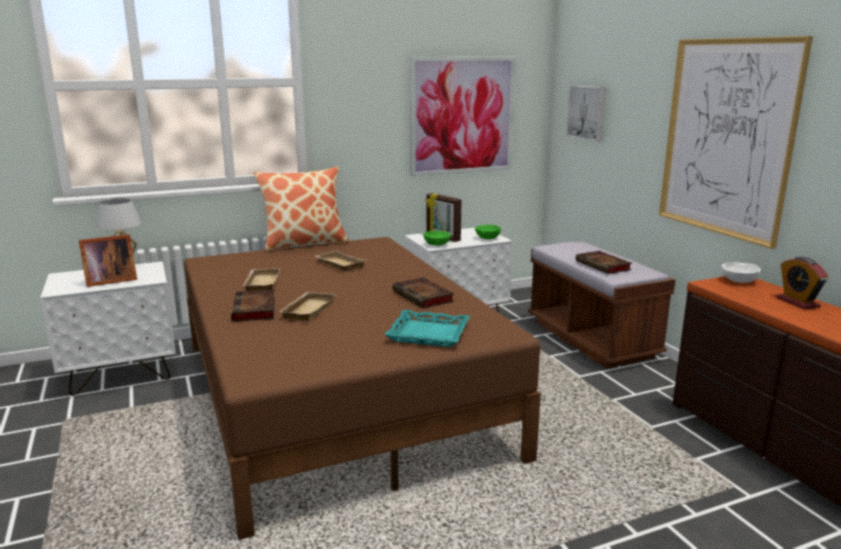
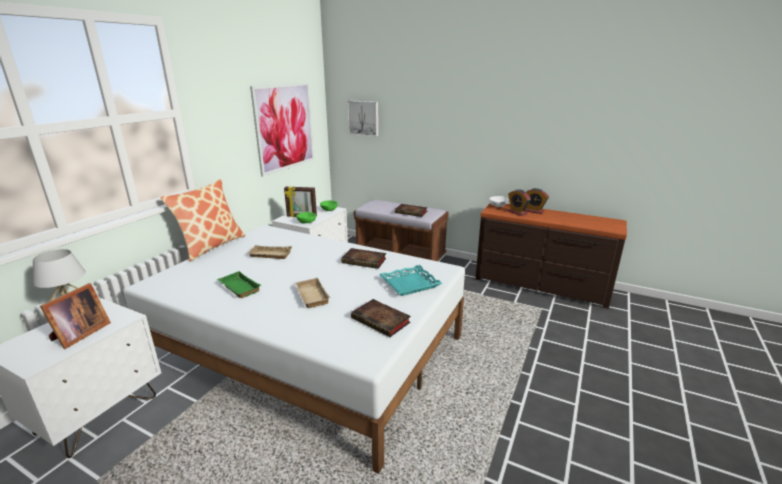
camera: 40 degrees left, 5 degrees up
brown bed [184,237,541,540] -> white bed [123,225,465,474]
book [231,290,275,321] -> book moved to [351,299,411,337]
beige tray [243,268,280,291] -> green tray [217,271,261,298]
picture [659,36,813,249] -> none
none -> alarm clock [507,189,531,216]

